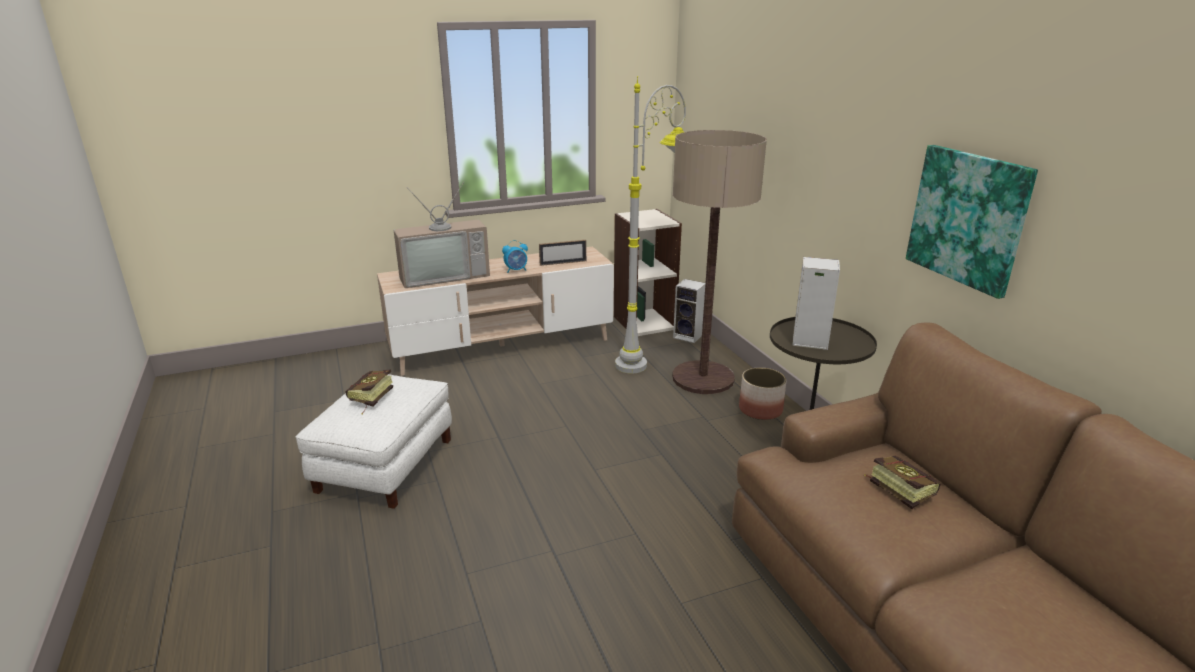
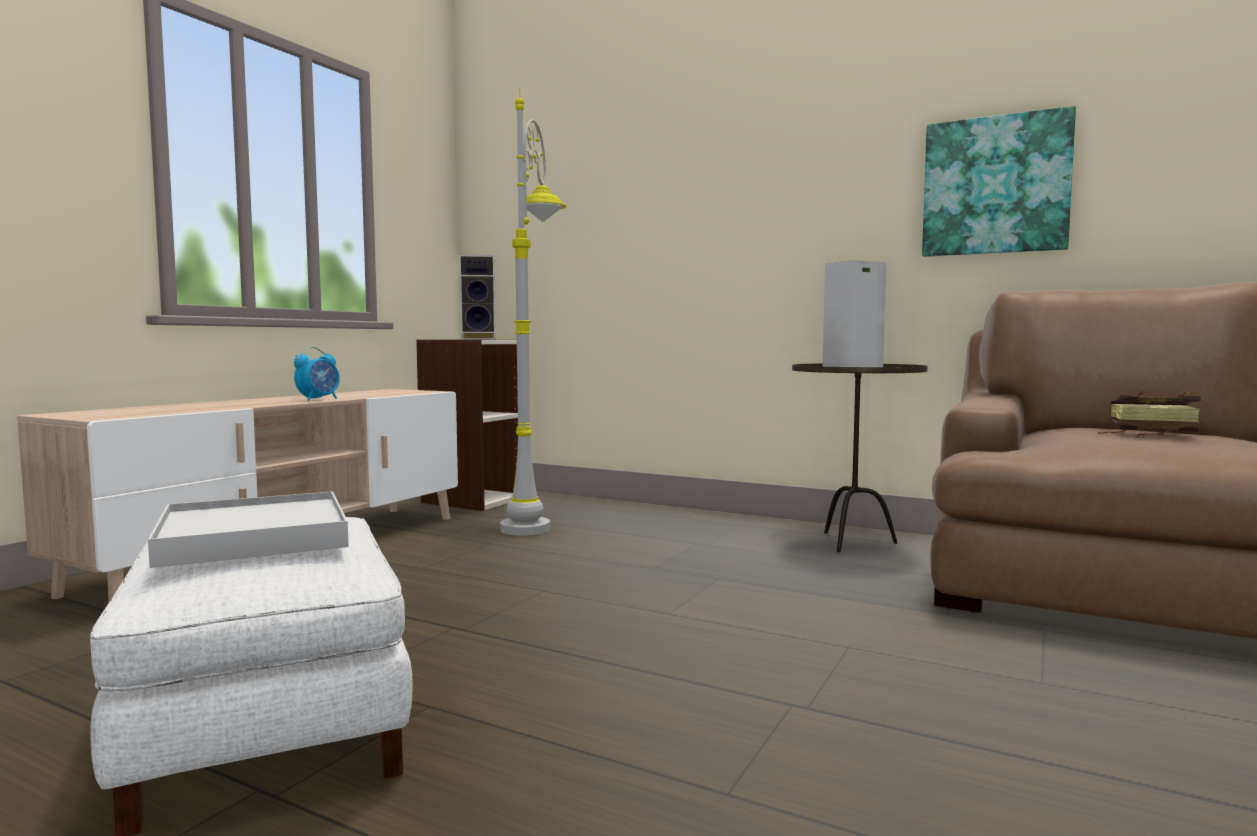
camera: 40 degrees left, 20 degrees down
book [345,369,393,415] -> white tray [148,491,349,568]
television [394,182,490,288] -> none
picture frame [539,240,586,266] -> none
floor lamp [672,130,767,394] -> none
speaker [673,279,705,343] -> speaker moved to [459,254,496,340]
planter [739,367,787,420] -> none

